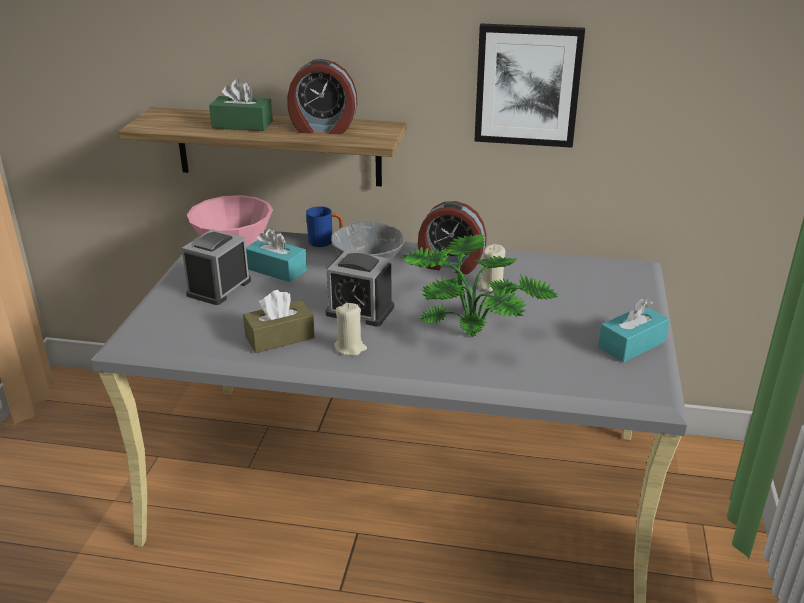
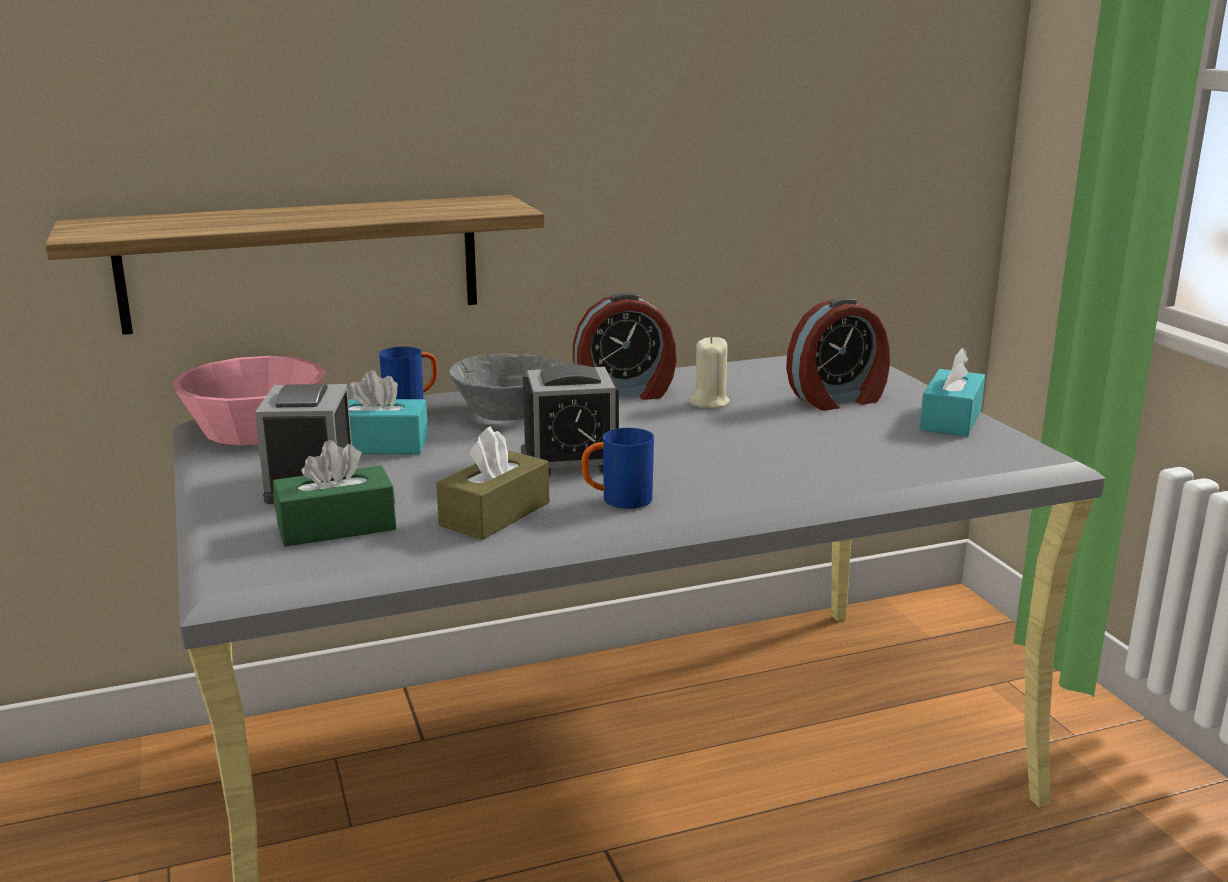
camera: 30 degrees left, 10 degrees down
green tissue box [209,79,273,131] -> green tissue box moved to [273,440,396,547]
alarm clock [287,59,357,134] -> alarm clock moved to [786,297,890,411]
beige candle [334,303,367,356] -> blue mug [582,428,654,509]
potted plant [402,233,557,337] -> none
picture [474,23,585,148] -> none

